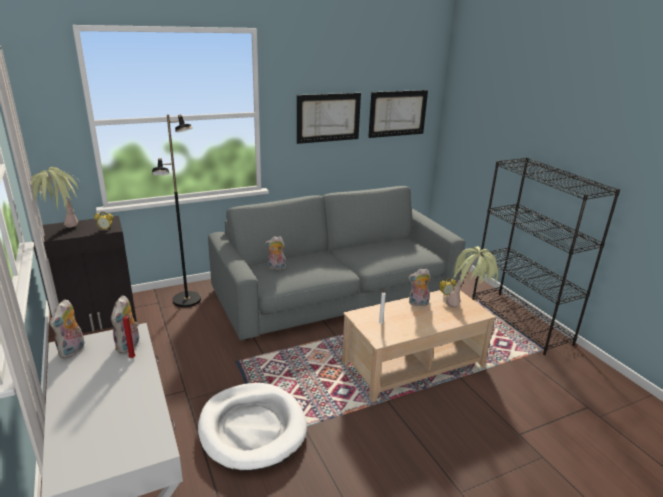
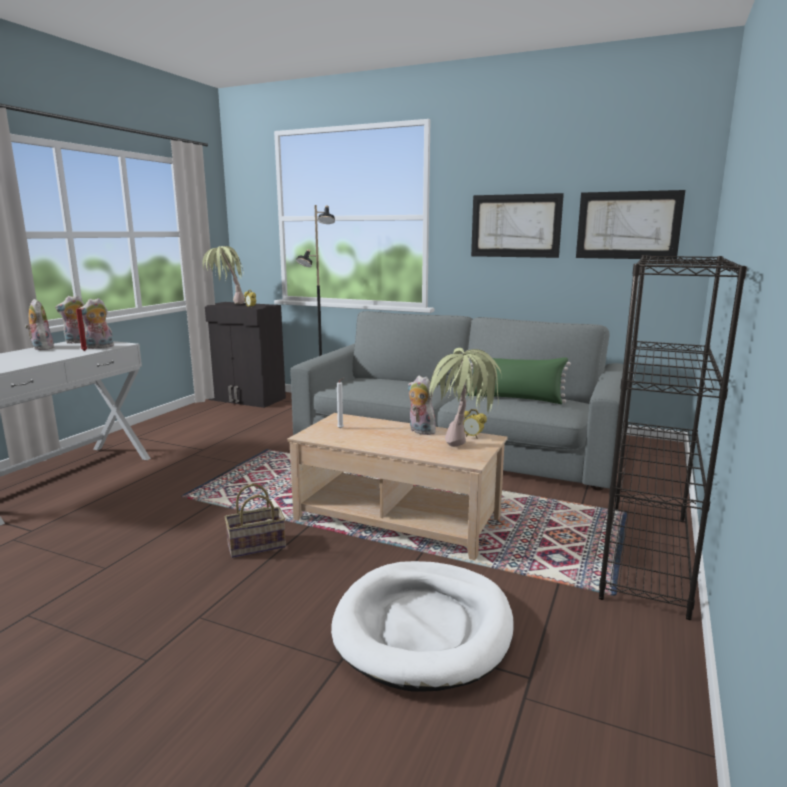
camera: 50 degrees right, 10 degrees down
white dog bed [198,383,307,471] -> white dog bed moved to [331,561,514,692]
plush toy [265,236,286,270] -> plush toy moved to [25,299,54,350]
none -> basket [225,484,286,558]
none -> green pillow [467,357,571,404]

